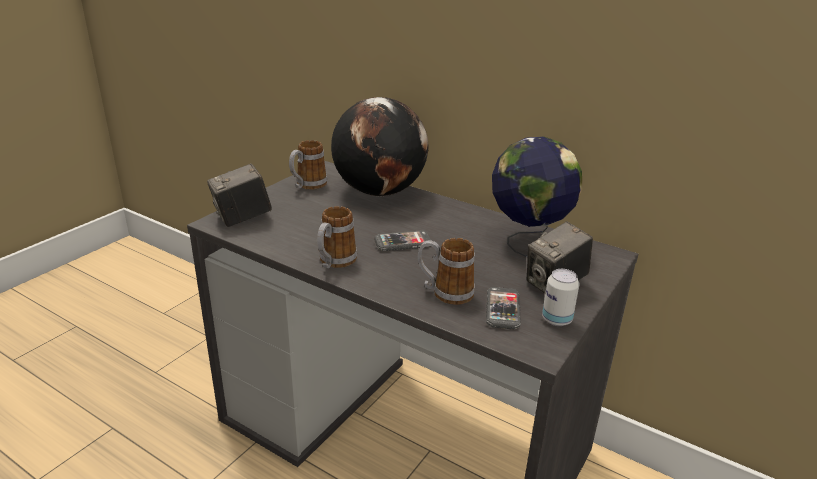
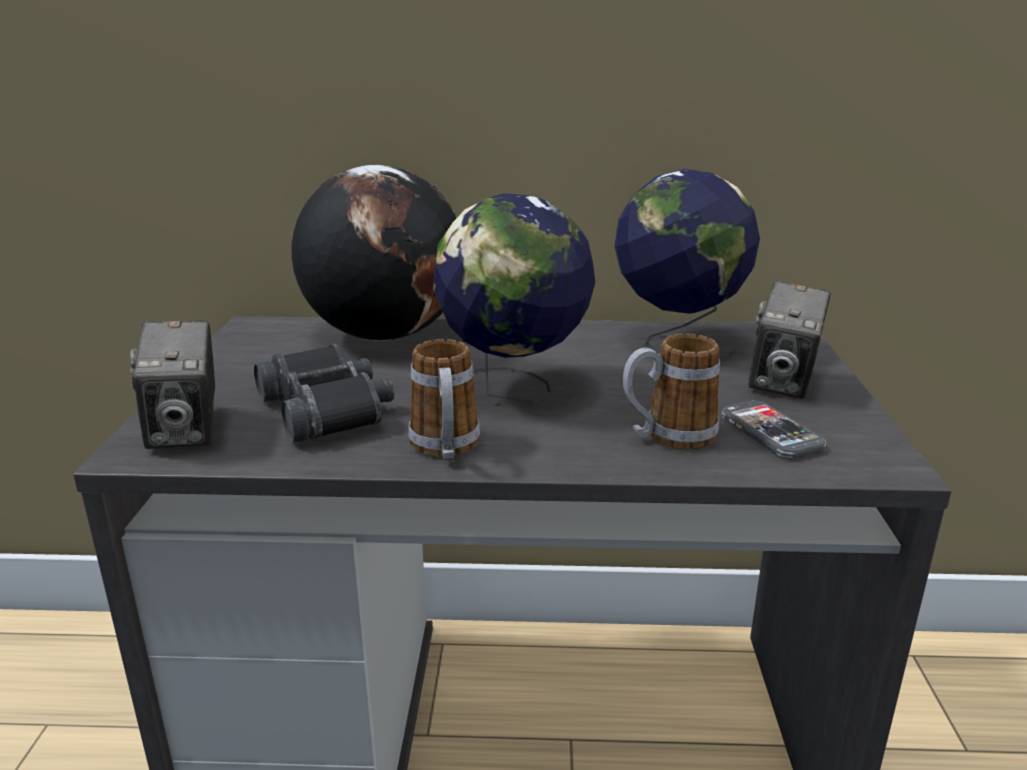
camera: 30 degrees left, 5 degrees down
camera [207,164,272,227] -> camera turned 45 degrees counterclockwise [130,321,215,449]
mug [289,140,327,190] -> none
phone [374,230,431,251] -> globe [433,193,595,404]
can [542,269,580,326] -> none
none -> black binoculars [254,344,394,442]

